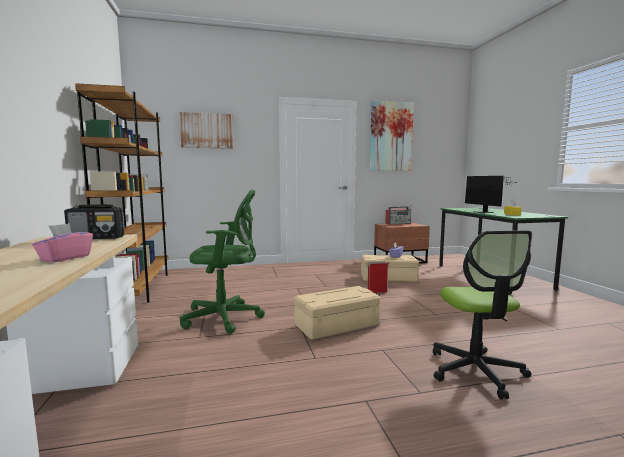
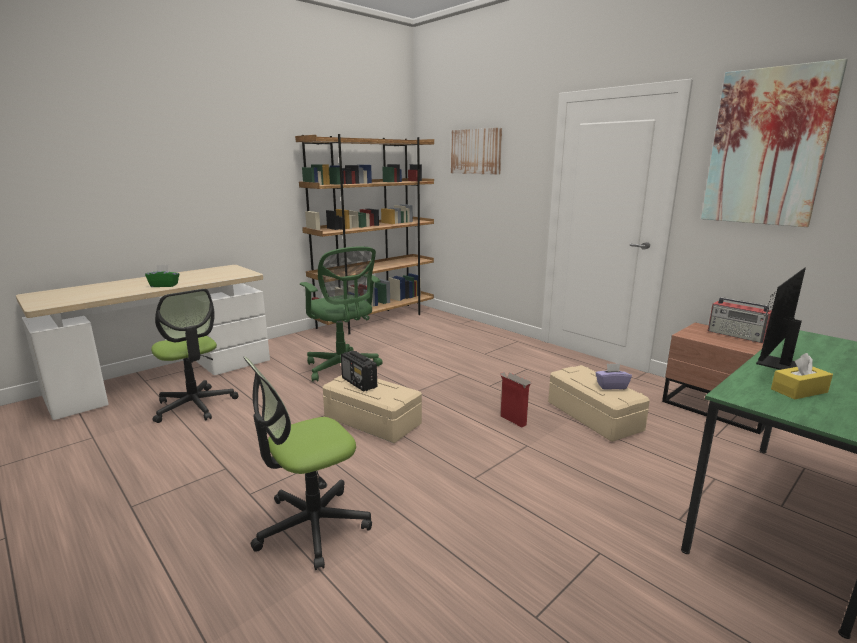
camera: 60 degrees right, 10 degrees up
pink tissue box [32,223,93,262] -> green tissue box [145,265,179,287]
radio [64,204,124,239] -> radio moved to [341,351,377,391]
none -> office chair [151,289,239,423]

